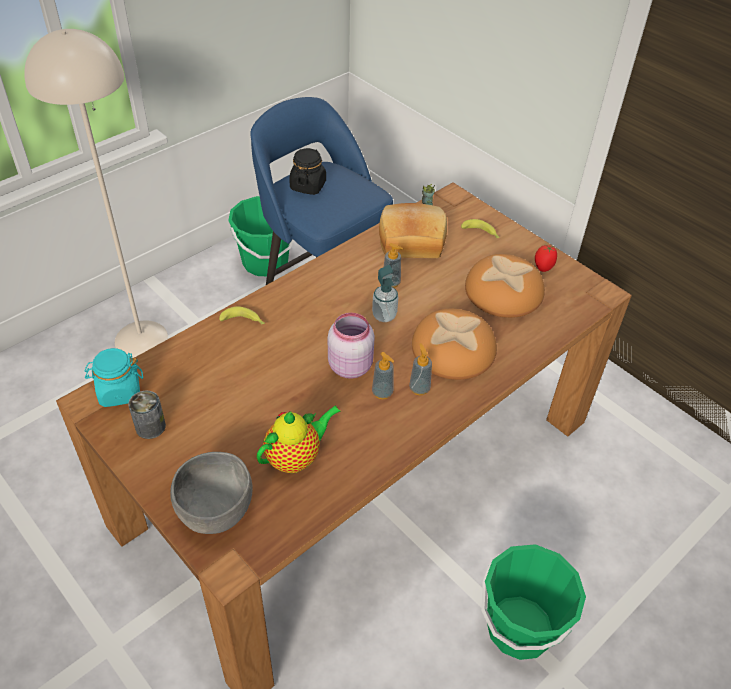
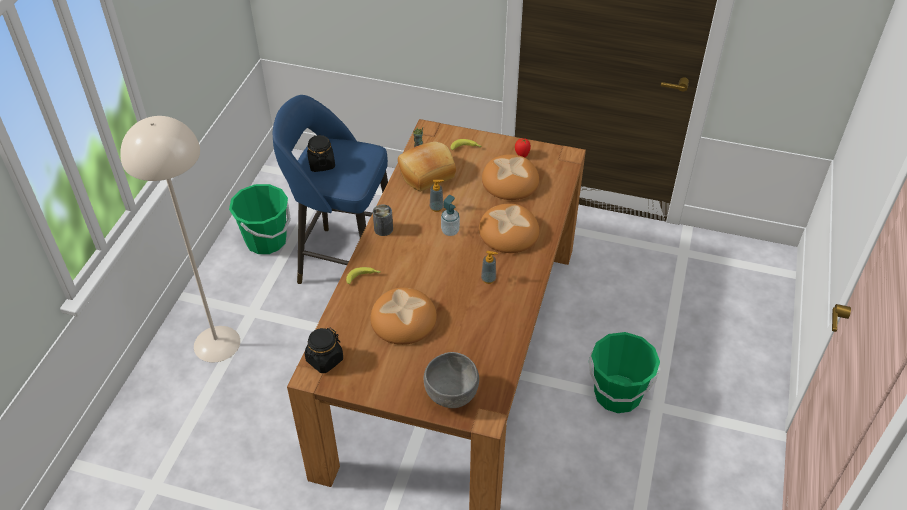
camera: 30 degrees left, 0 degrees up
turquoise jar [84,348,143,407] -> black jar [304,327,343,373]
can [128,391,166,439] -> can moved to [373,204,393,236]
teapot [256,405,341,473] -> none
pink jar [328,313,375,379] -> none
soap dispenser [409,343,432,395] -> none
none -> bread [370,287,437,345]

